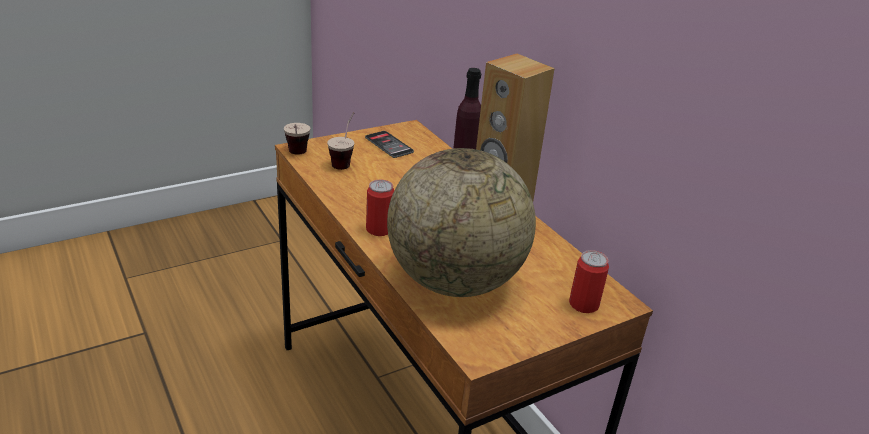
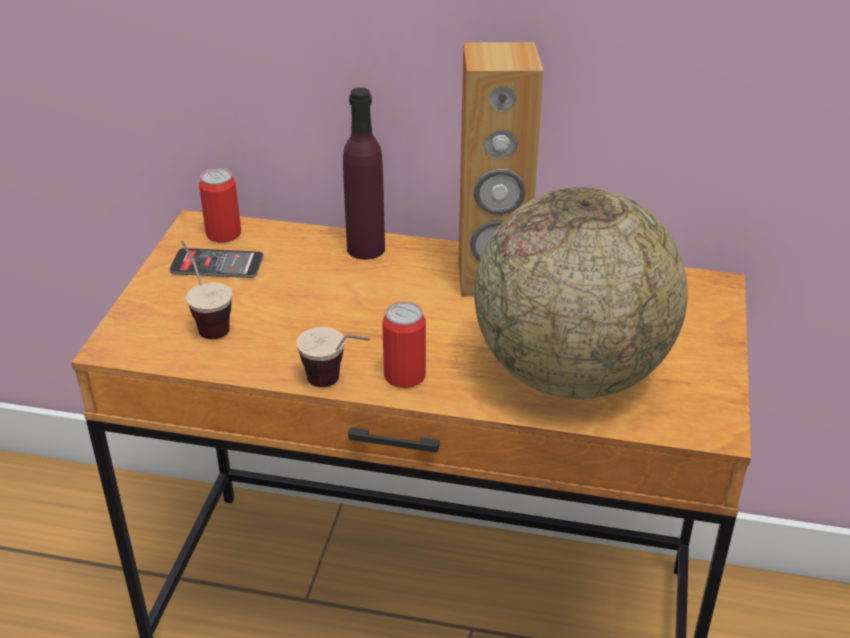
camera: 45 degrees left, 5 degrees up
cup [284,123,310,155] -> cup moved to [296,327,370,387]
can [569,250,609,313] -> can moved to [199,168,241,243]

